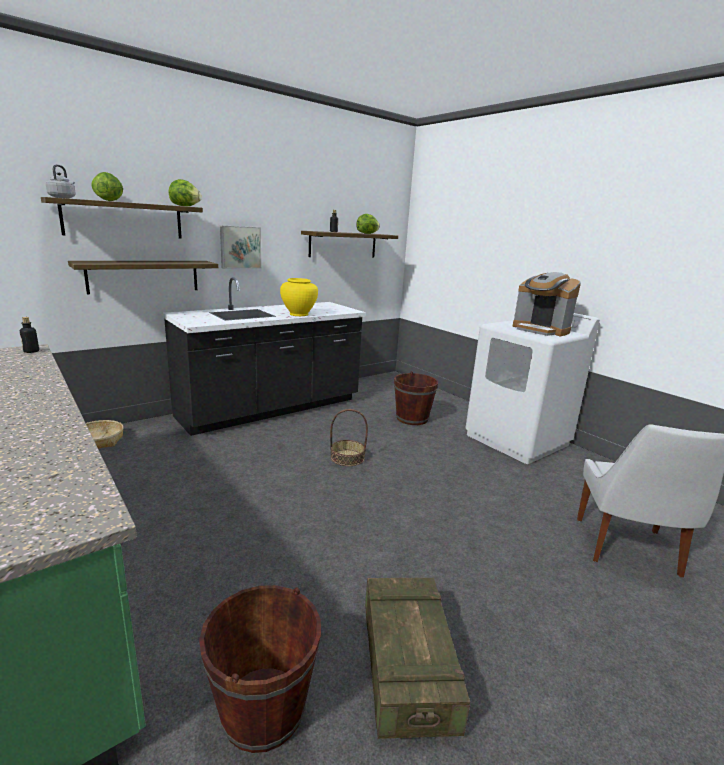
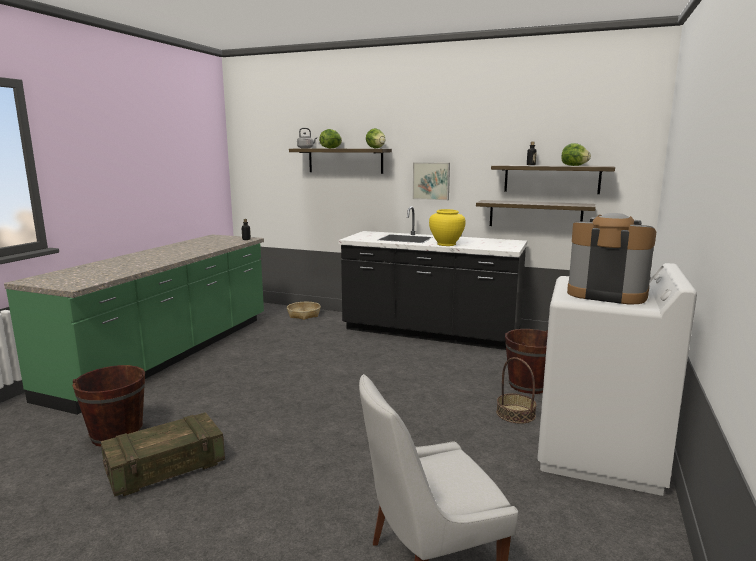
camera: 60 degrees right, 5 degrees down
shelf [68,261,218,294] -> shelf moved to [476,200,596,226]
basket [330,409,368,466] -> basket moved to [496,357,537,424]
coffee machine [513,272,581,337] -> coffee machine turned 105 degrees clockwise [567,213,656,304]

